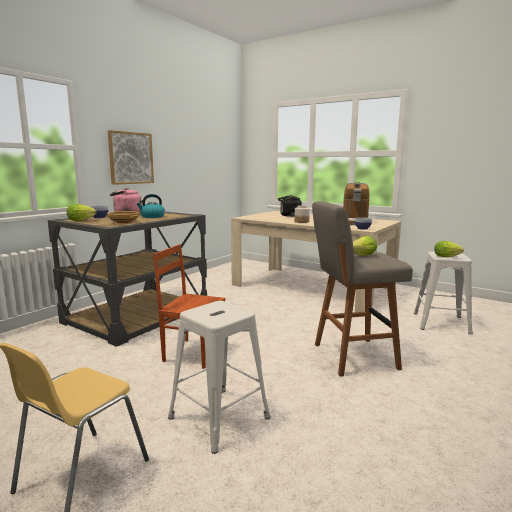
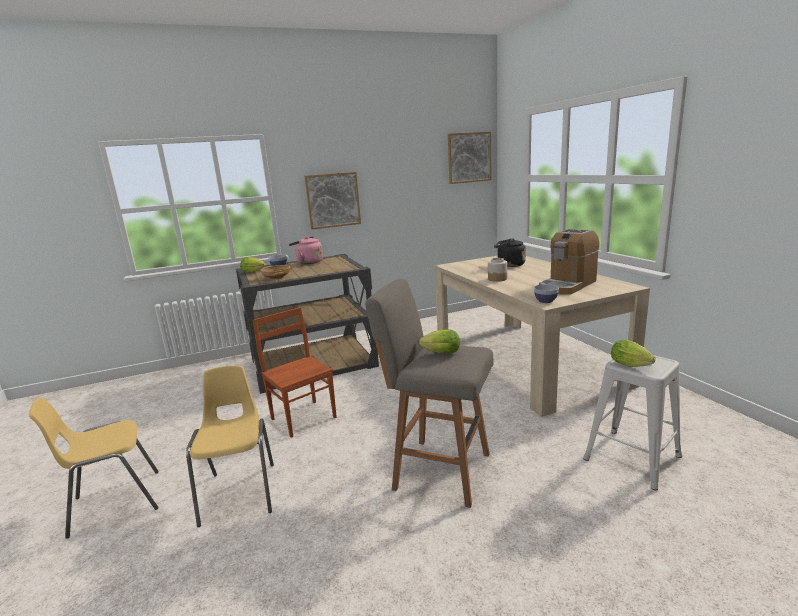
camera: 35 degrees right, 5 degrees up
kettle [136,194,165,218] -> none
white stool [168,301,271,454] -> yellow chair [186,365,274,527]
none -> picture [448,131,491,184]

